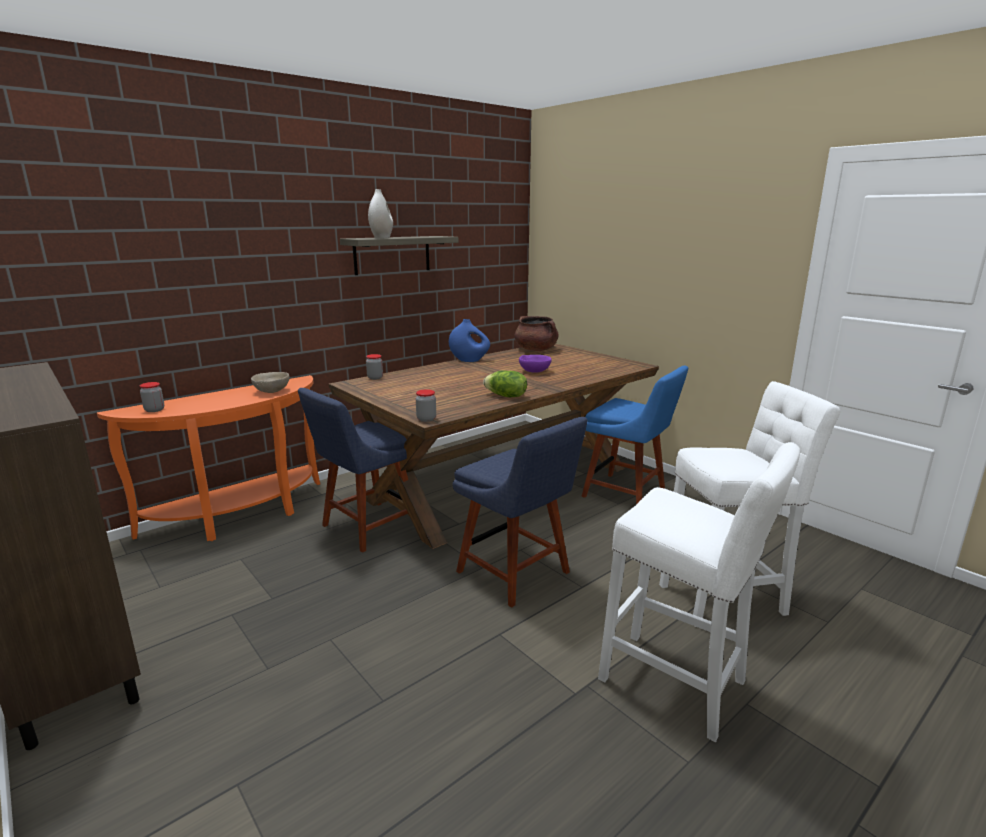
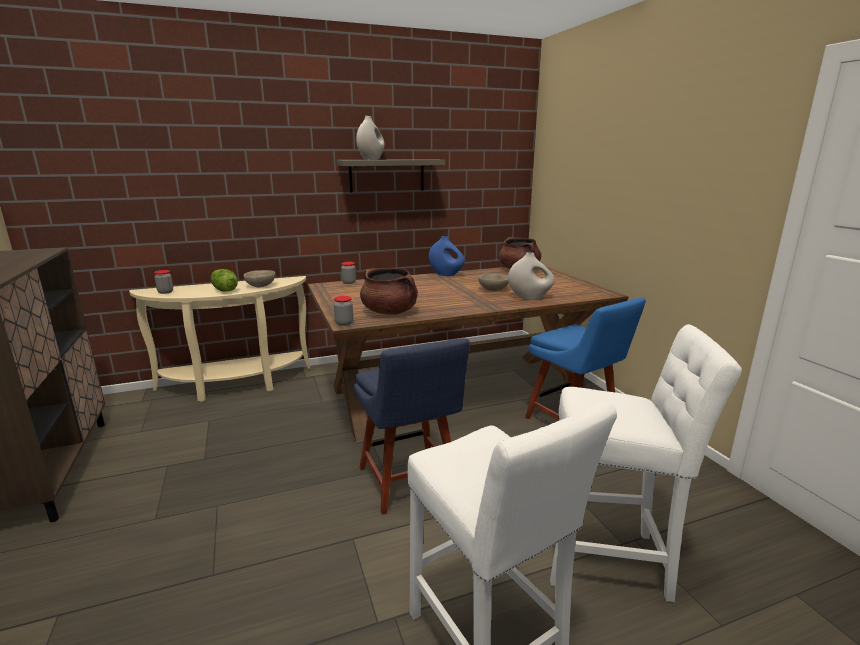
camera: 20 degrees right, 0 degrees up
orange console table [97,375,320,541] -> beige console table [129,276,311,402]
blue chair [298,388,408,553] -> none
lettuce [483,371,527,397] -> lettuce moved to [211,269,238,292]
purple bowl [519,355,552,373] -> beige bowl [478,273,508,291]
none -> brown cooking pot [360,268,418,315]
none -> white vase [508,252,555,300]

